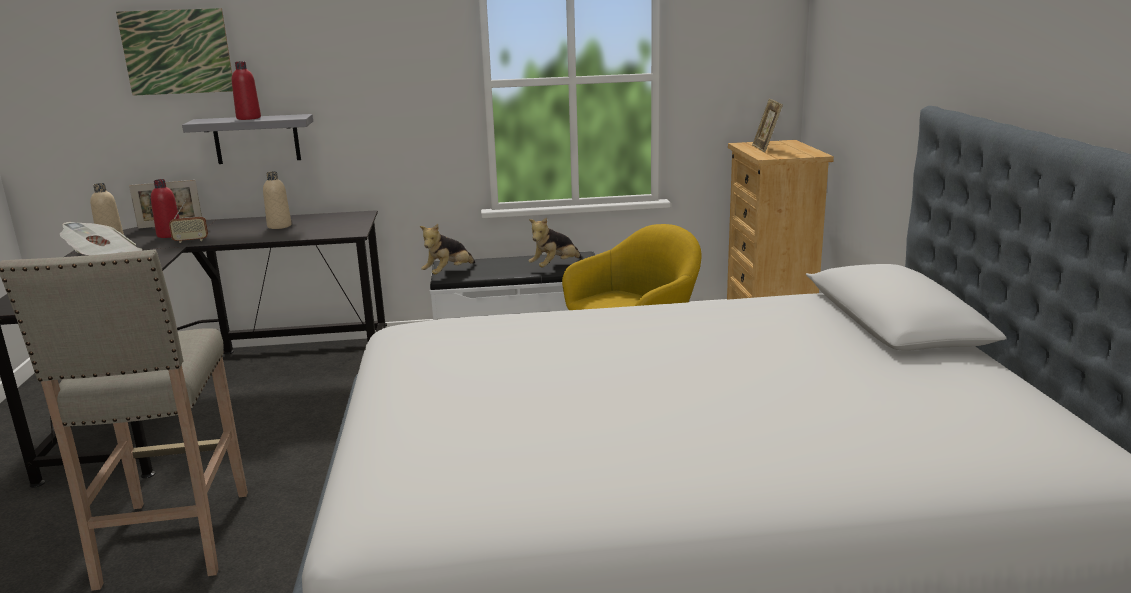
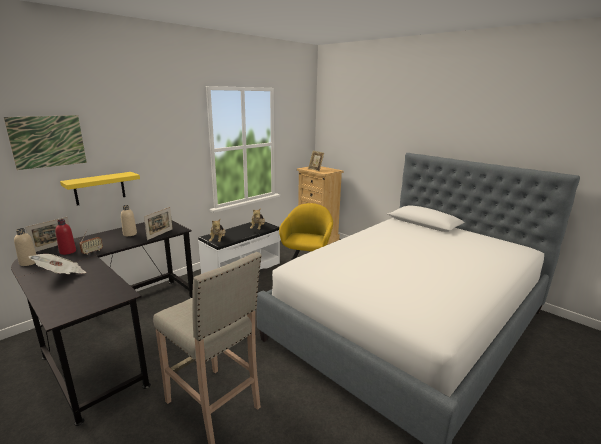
camera: 40 degrees left, 0 degrees up
grey shelf [182,114,313,164] -> yellow shelf [60,172,140,206]
red bottle [232,61,261,120] -> none
none -> picture frame [144,207,173,240]

